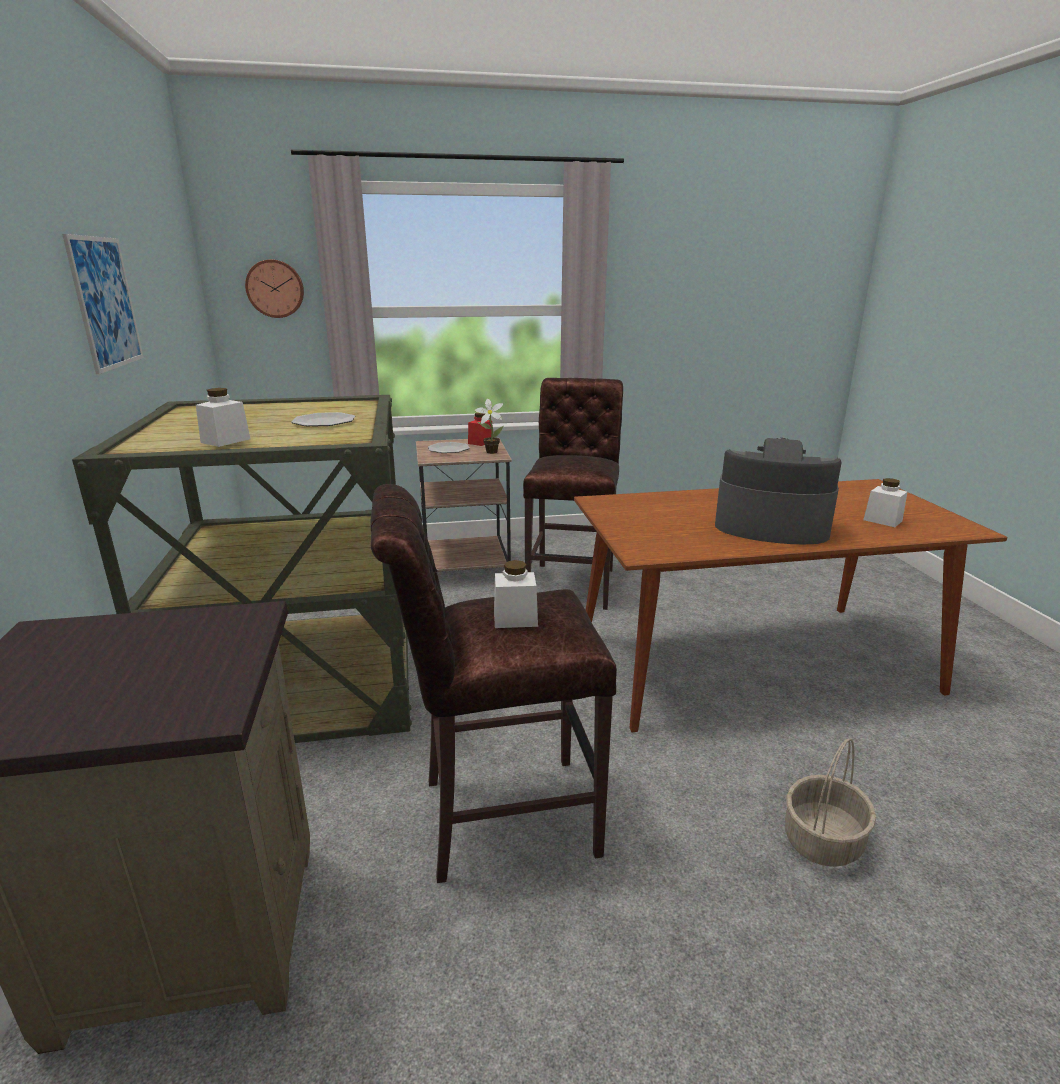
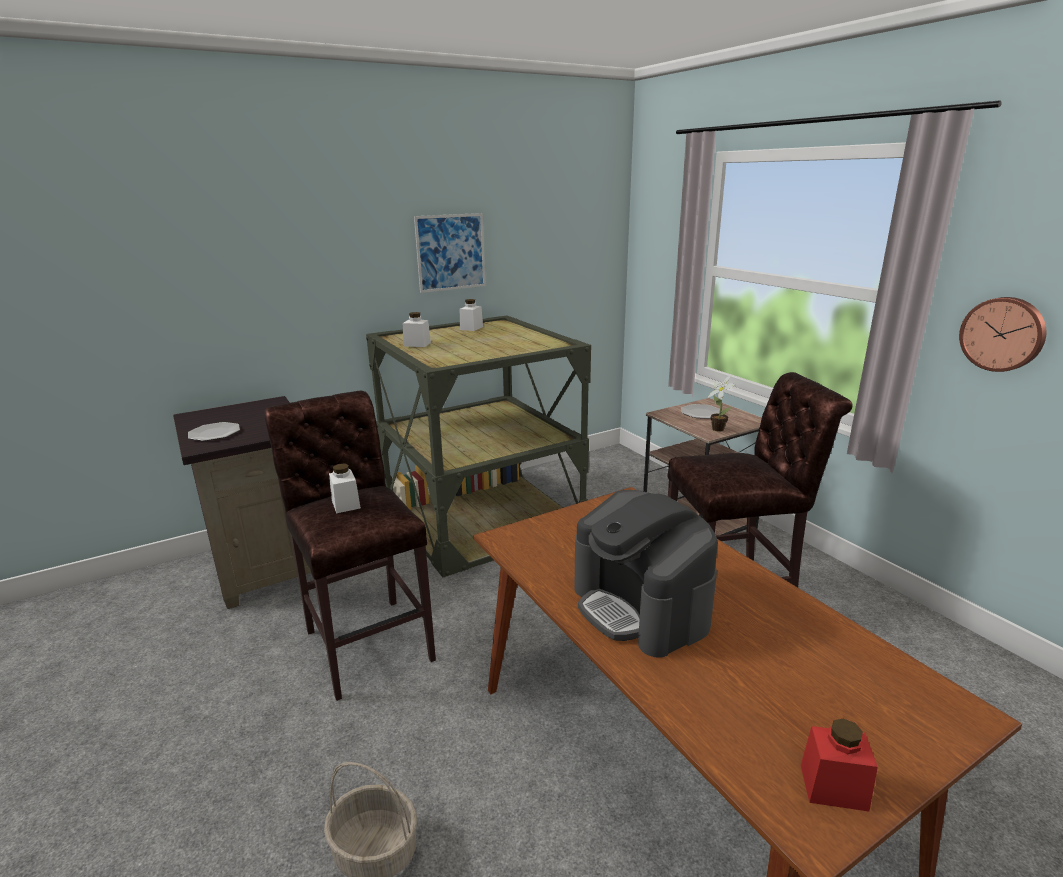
camera: 70 degrees right, 0 degrees up
wall clock [245,259,304,318] -> wall clock moved to [959,297,1046,372]
plate [291,412,355,426] -> plate moved to [188,422,240,441]
red jar [468,413,492,446] -> red jar moved to [801,719,878,811]
coffee machine [715,438,841,544] -> coffee machine turned 150 degrees clockwise [574,490,718,657]
white jar [863,478,907,527] -> white jar moved to [460,299,483,331]

